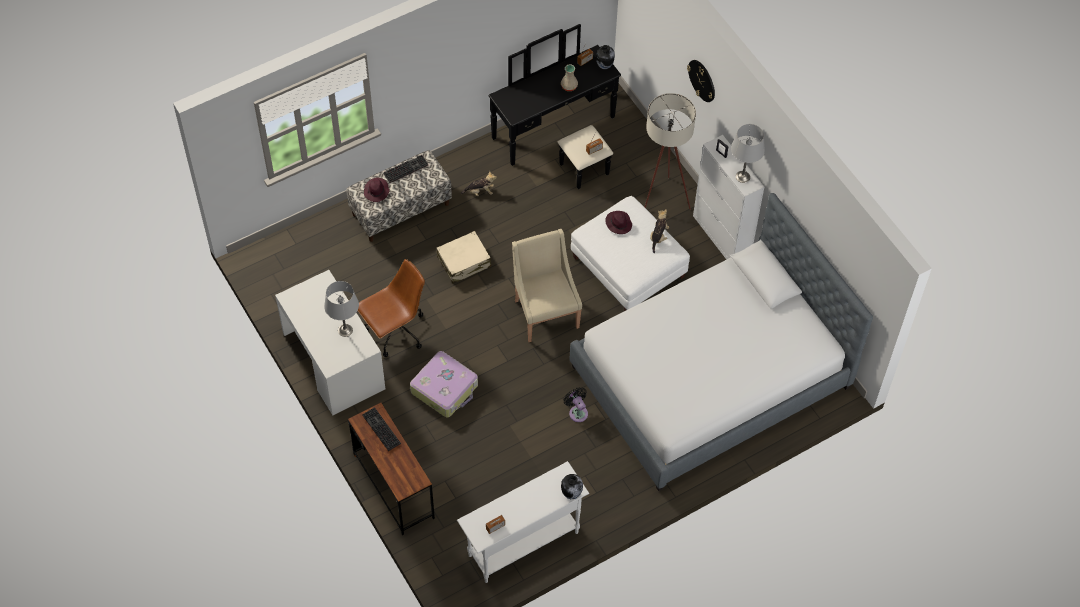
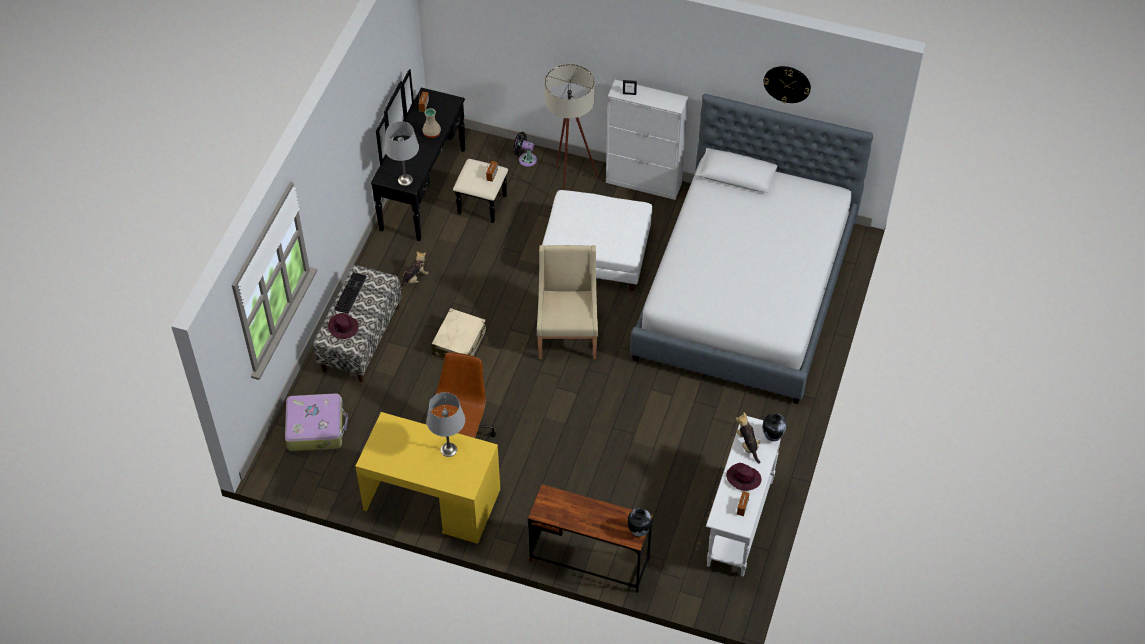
camera: 40 degrees left, 5 degrees down
white desk [275,270,385,415] -> yellow desk [355,412,500,544]
keyboard [362,407,401,451] -> none
suitcase [410,351,478,417] -> suitcase moved to [285,393,348,451]
beige armchair [512,229,582,342] -> beige armchair turned 60 degrees clockwise [537,245,598,359]
black fan [563,387,588,422] -> black fan moved to [513,132,537,167]
vase [596,45,615,69] -> vase moved to [628,508,652,537]
purple hat [605,211,632,234] -> purple hat moved to [726,463,761,491]
plush toy [650,209,669,253] -> plush toy moved to [736,412,760,464]
wall clock [687,60,715,102] -> wall clock moved to [763,66,811,103]
grey table lamp [731,124,765,183] -> grey table lamp moved to [384,121,419,186]

